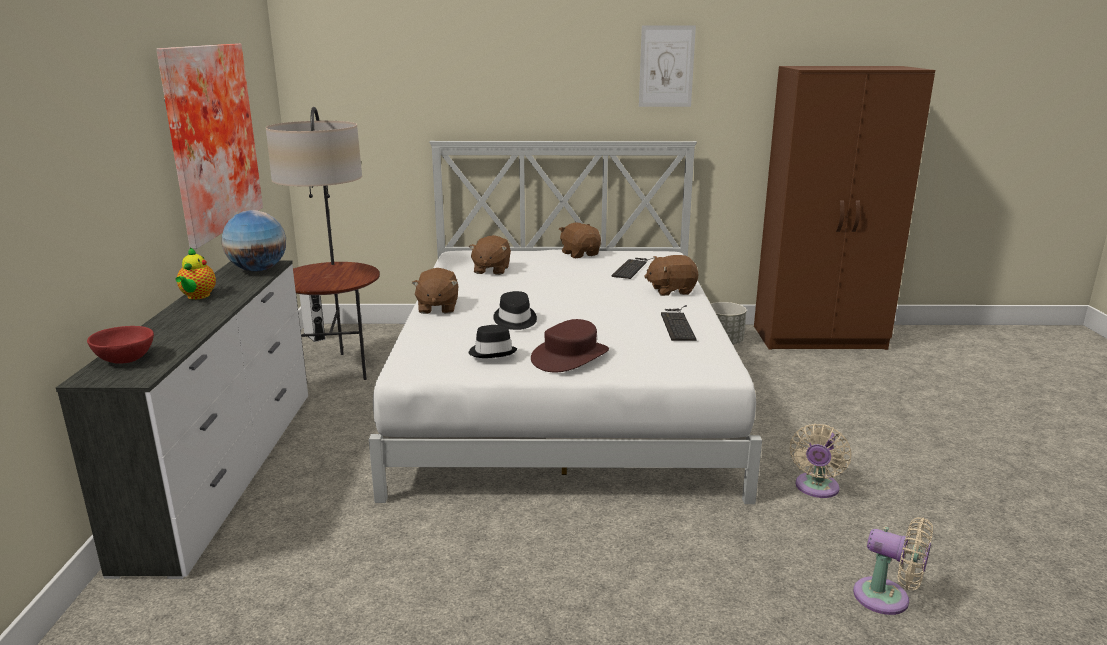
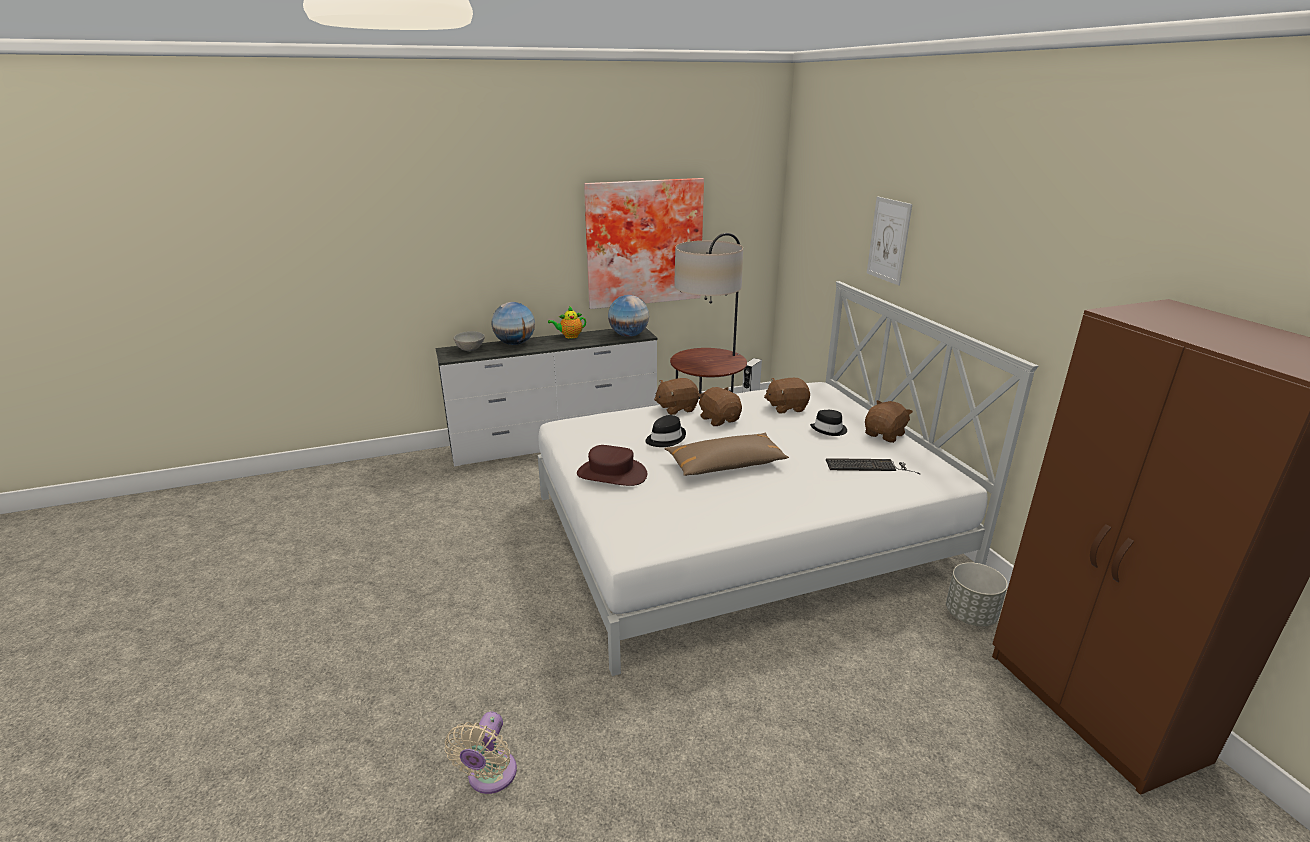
camera: 70 degrees right, 5 degrees up
red bowl [87,326,154,364] -> grey bowl [453,331,485,351]
black hat [469,325,517,358] -> black hat moved to [810,410,847,436]
picture [639,26,696,107] -> picture moved to [867,197,912,286]
brown plush toy [644,255,698,296] -> brown plush toy moved to [698,387,742,426]
keyboard [661,305,697,341] -> none
beige fan [790,424,851,498] -> none
none -> globe [492,302,535,345]
none -> brown pillow [664,433,789,476]

